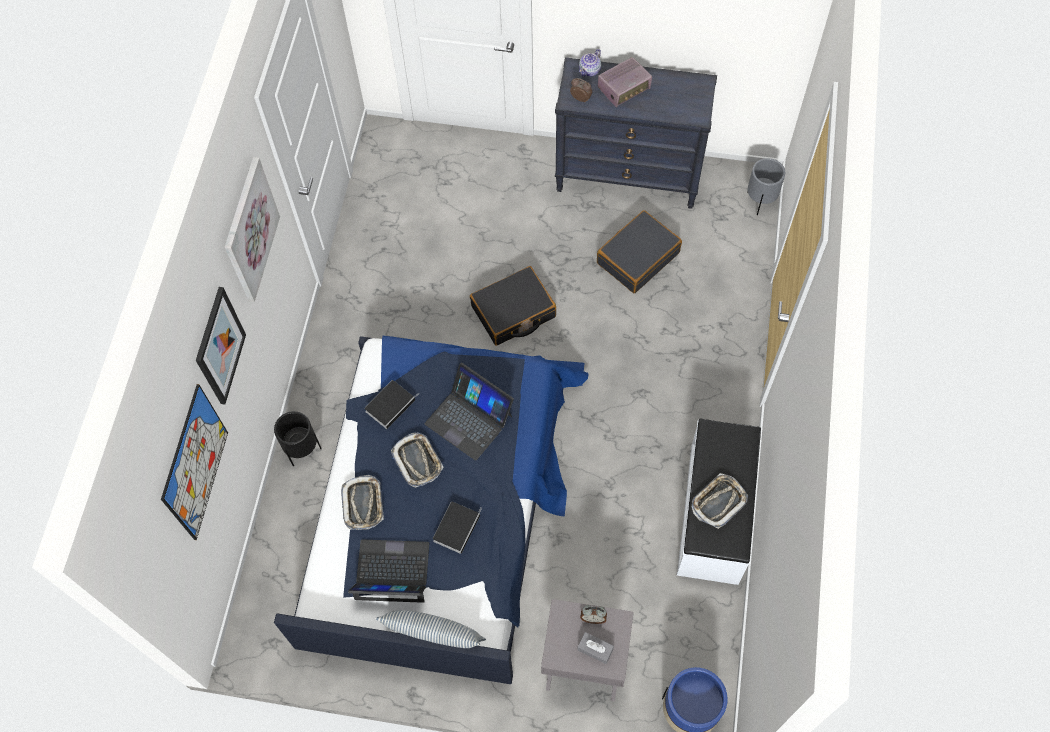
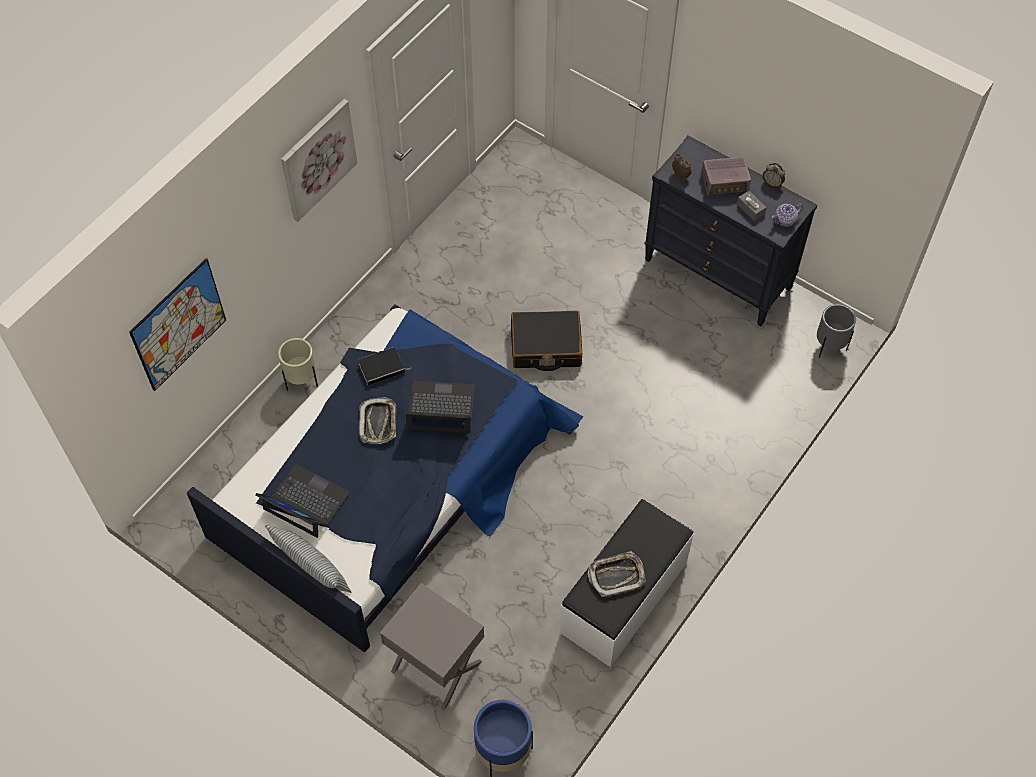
camera: 25 degrees right, 5 degrees down
picture [196,287,246,405] -> none
black planter [274,411,322,466] -> beige planter [278,338,318,391]
tray [341,475,384,530] -> none
laptop [425,363,514,461] -> laptop turned 120 degrees clockwise [404,381,475,433]
book [433,501,482,554] -> none
grey tissue box [577,632,614,664] -> grey tissue box moved to [737,191,767,221]
teapot [579,49,601,77] -> teapot moved to [771,203,803,227]
alarm clock [580,605,607,624] -> alarm clock moved to [763,163,785,188]
black suitcase [597,210,682,293] -> none

